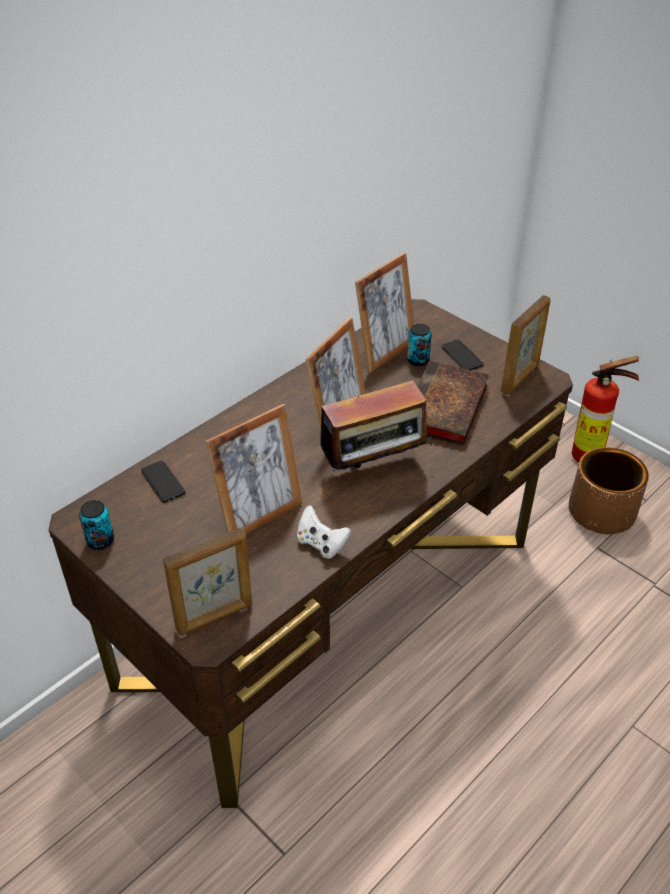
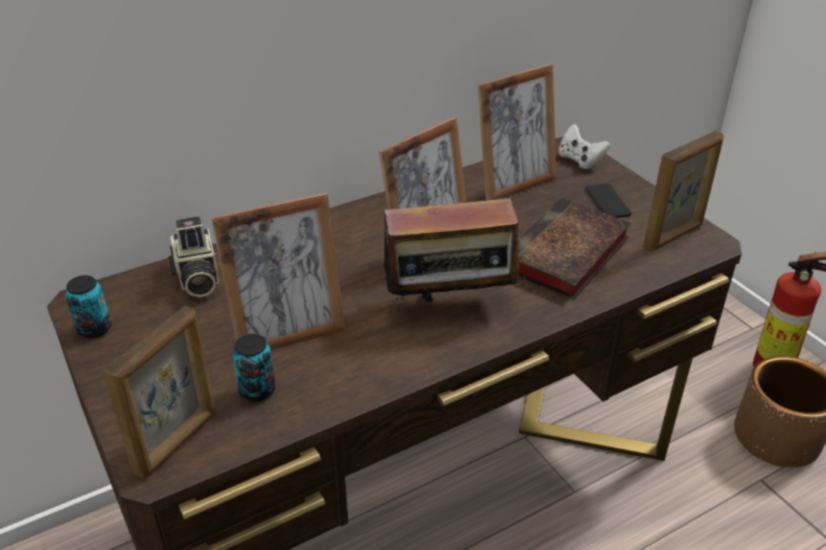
camera: 15 degrees right, 5 degrees down
phone [141,461,185,503] -> camera [168,216,219,297]
picture frame [163,528,252,636] -> picture frame turned 45 degrees counterclockwise [103,306,215,479]
white game controller [297,505,351,559] -> white game controller moved to [558,124,610,169]
can [407,324,432,366] -> can moved to [232,334,275,401]

